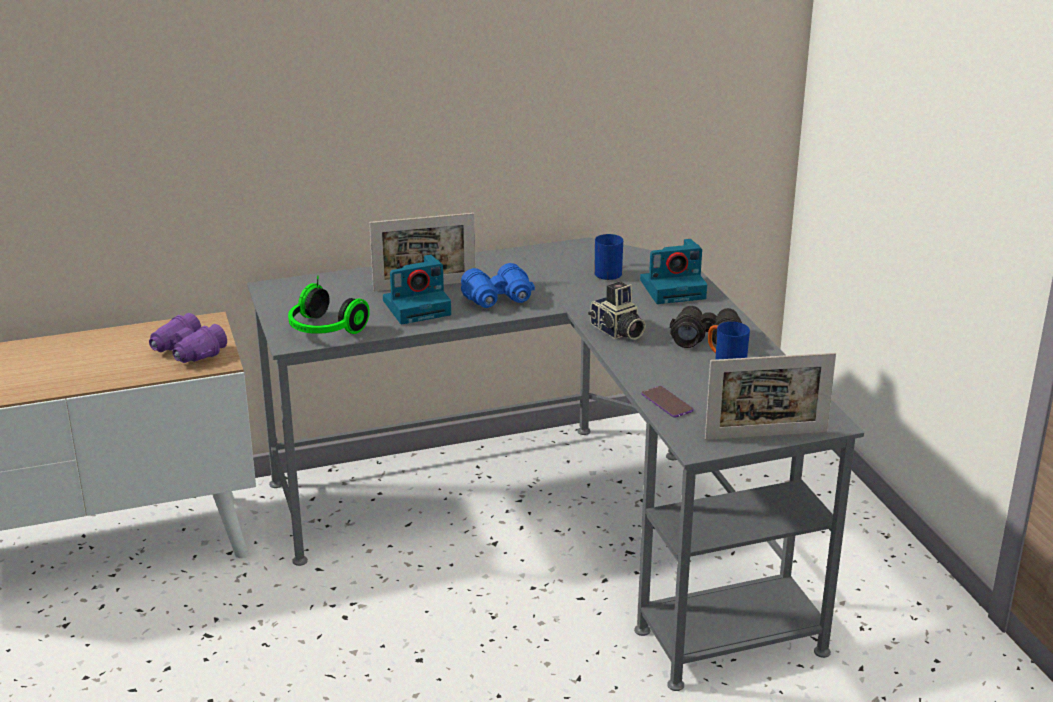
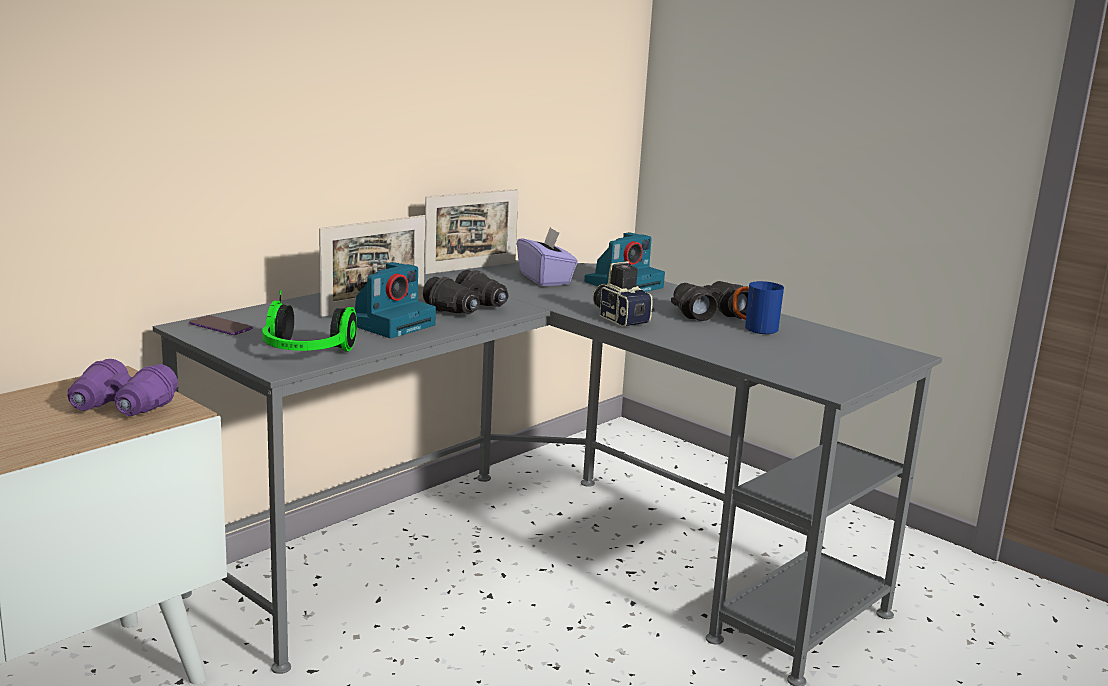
camera: 30 degrees left, 10 degrees down
blue binoculars [461,263,535,308] -> black binoculars [423,270,508,314]
camera [588,282,646,340] -> camera turned 150 degrees counterclockwise [592,261,655,327]
blue mug [594,234,623,280] -> purple tissue box [517,227,578,286]
phone [641,386,694,418] -> phone moved to [189,315,253,335]
picture frame [705,353,836,440] -> picture frame moved to [424,189,519,274]

